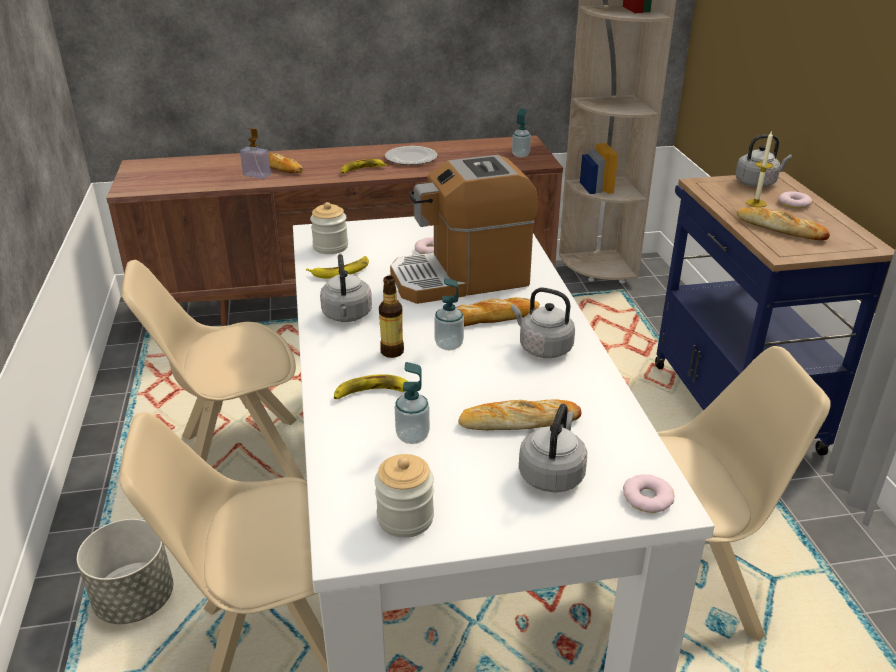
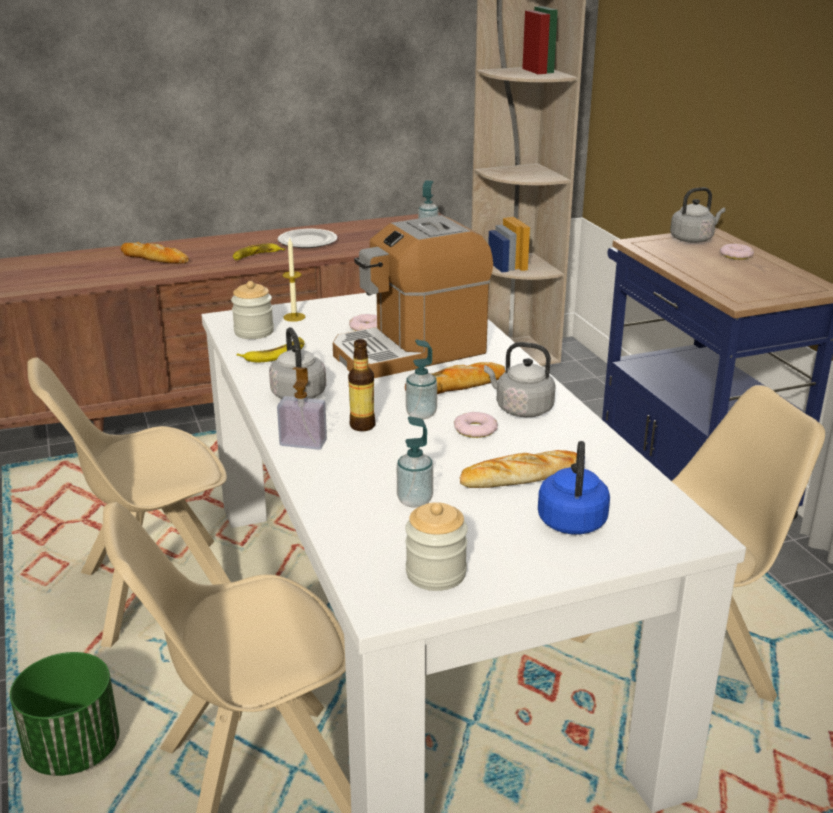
camera: 10 degrees left, 5 degrees down
grey planter [77,519,173,624] -> green planter [10,652,120,776]
soap dispenser [240,128,271,179] -> soap dispenser moved to [277,367,327,450]
banana [334,374,408,399] -> none
grey kettle [519,404,587,492] -> blue kettle [538,441,610,534]
donut [623,474,674,513] -> donut moved to [454,412,498,438]
bread [737,207,830,240] -> none
candle [746,130,773,207] -> candle moved to [282,239,305,322]

